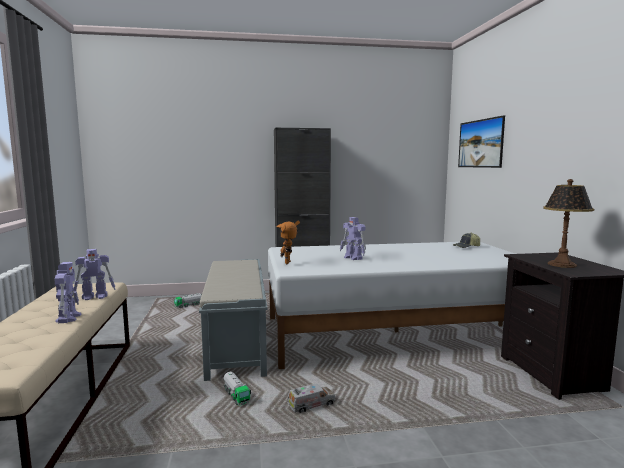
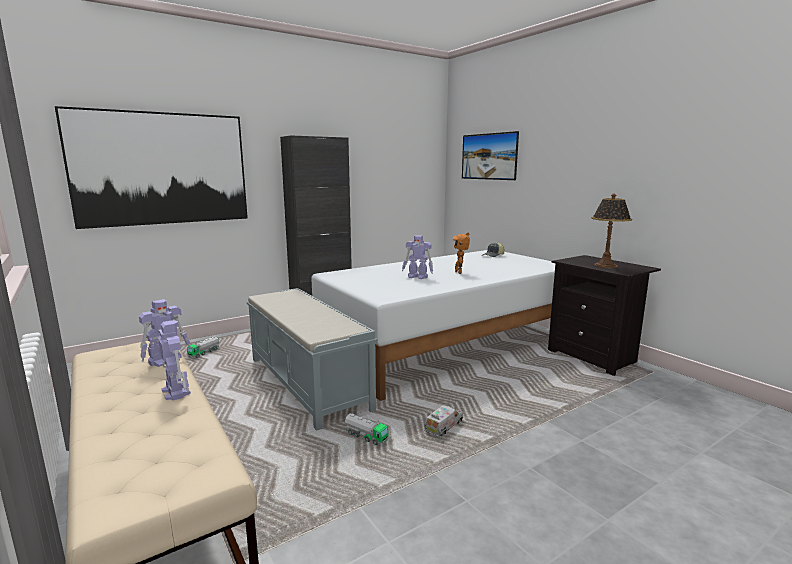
camera: 25 degrees left, 5 degrees up
toy robot [277,220,300,265] -> toy robot moved to [453,233,470,274]
none -> picture [55,106,248,229]

